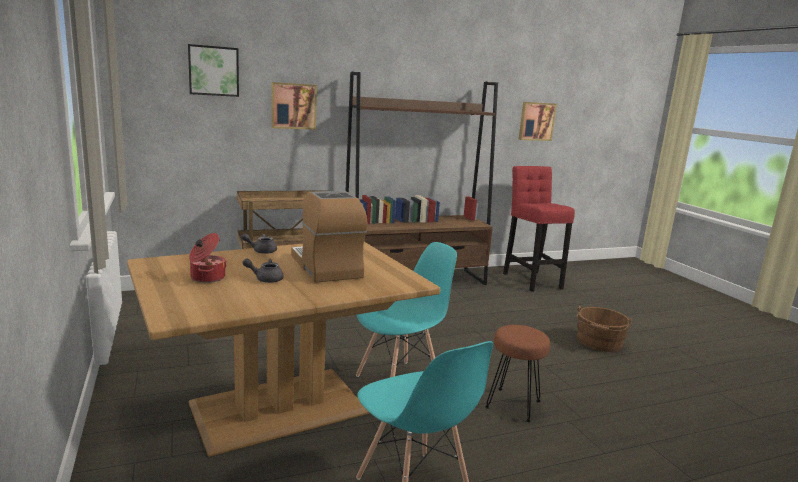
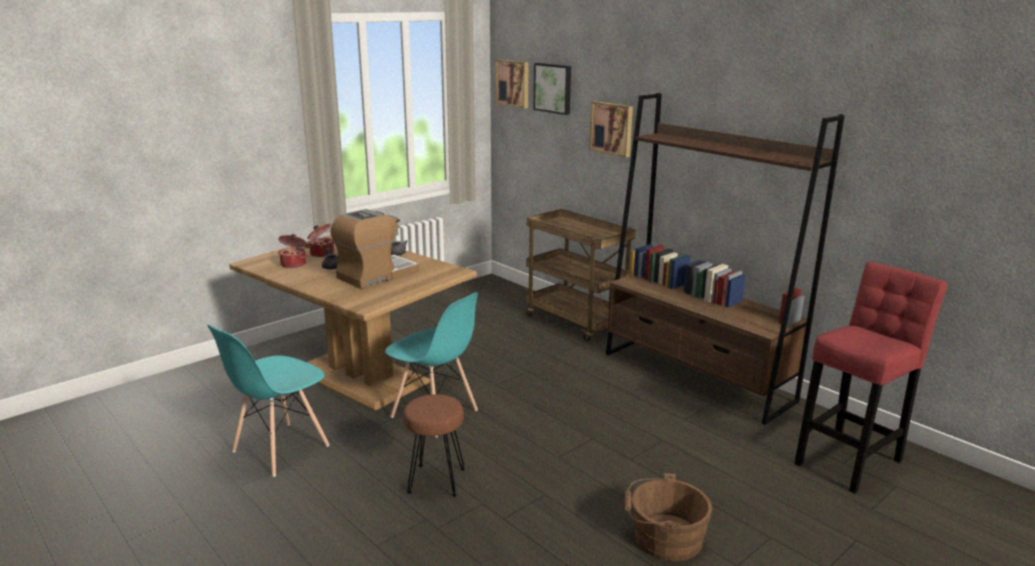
camera: 70 degrees right, 5 degrees up
picture [519,102,557,141] -> picture moved to [495,59,529,109]
none -> cooking pot [278,234,307,268]

